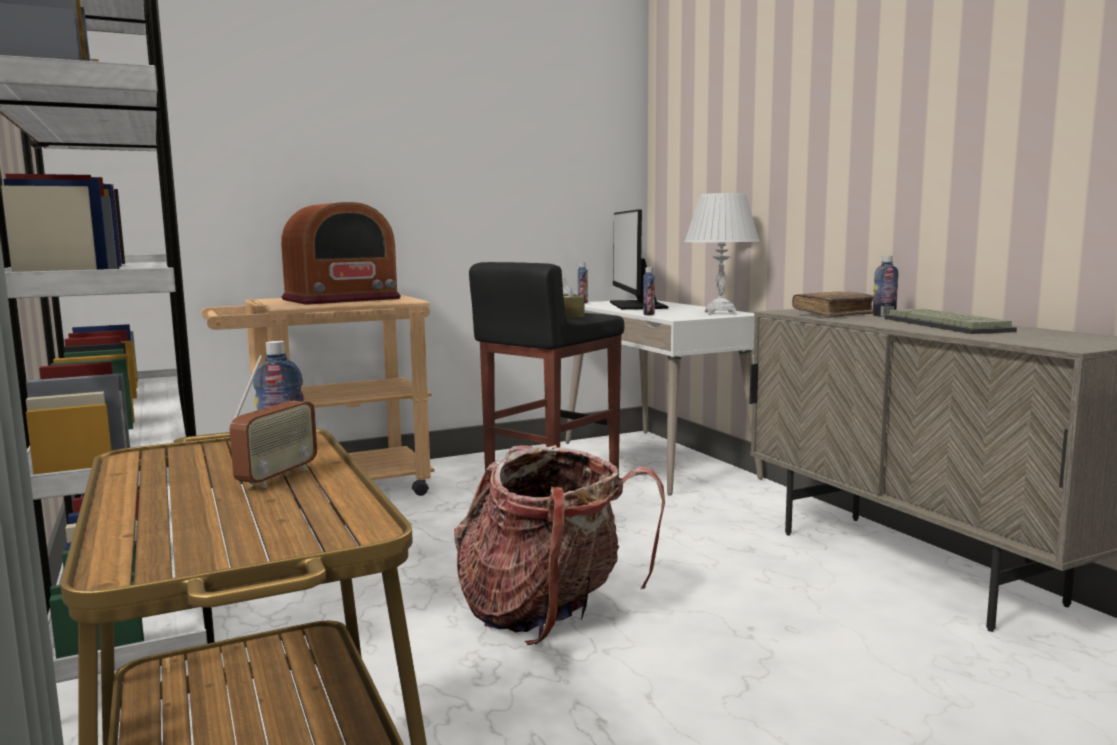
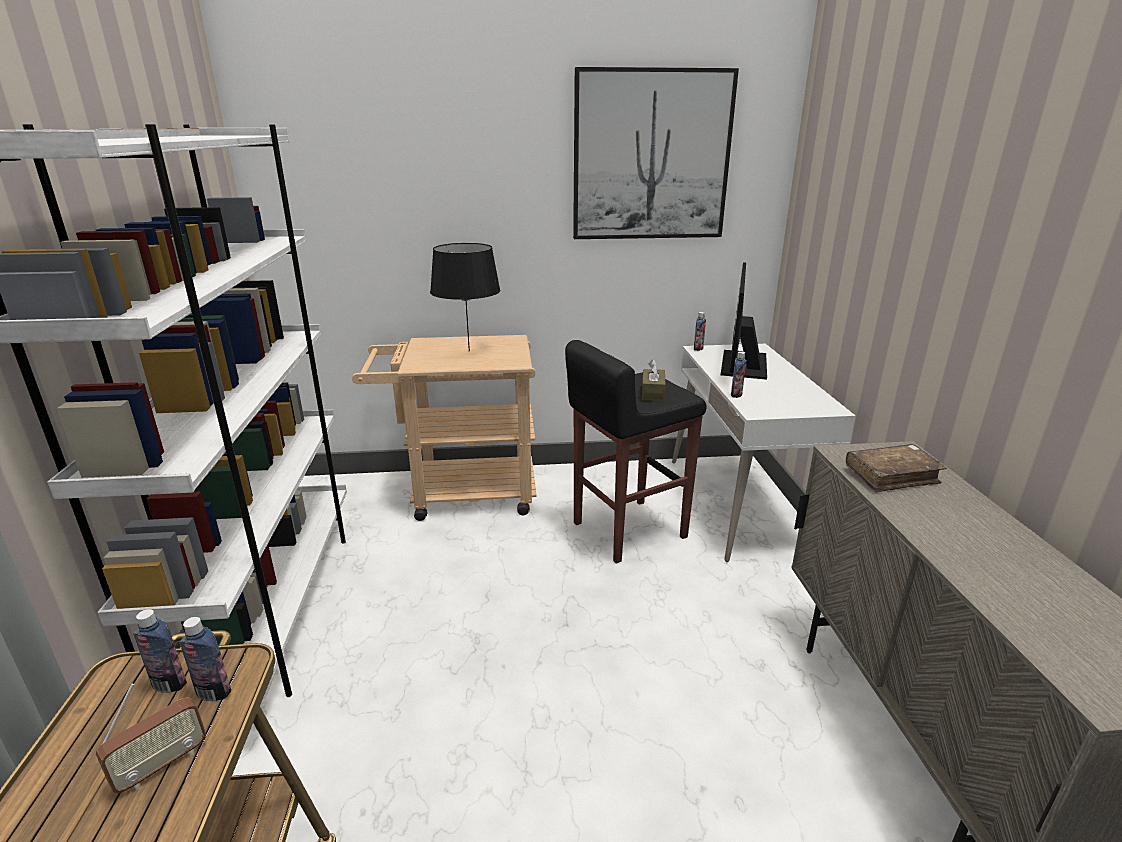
camera: 20 degrees right, 15 degrees up
radio [281,202,401,305] -> black table lamp [430,243,500,352]
backpack [454,445,665,645] -> none
white table lamp [684,193,760,315] -> none
bottle [873,255,898,316] -> bottle moved to [133,609,187,693]
keyboard [884,309,1017,334] -> none
none -> picture [573,67,739,239]

